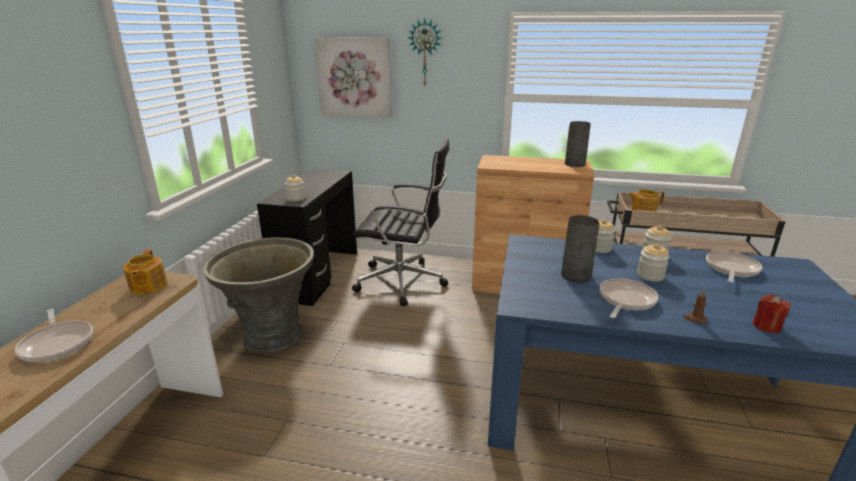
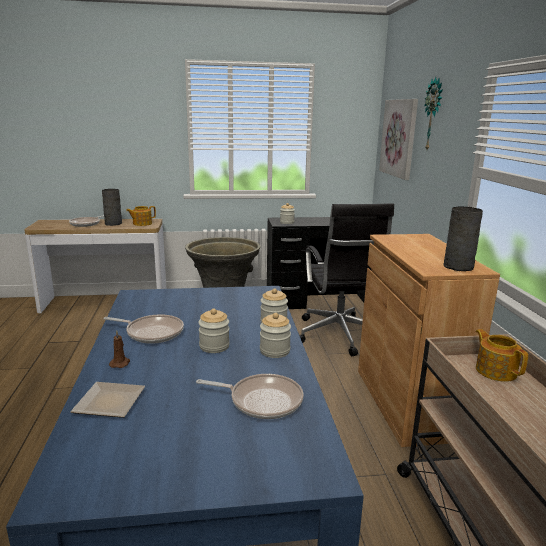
camera: 70 degrees right, 5 degrees down
grey vase [561,215,599,283] -> grey vase moved to [102,189,122,226]
red candle [753,294,791,333] -> plate [70,382,145,418]

